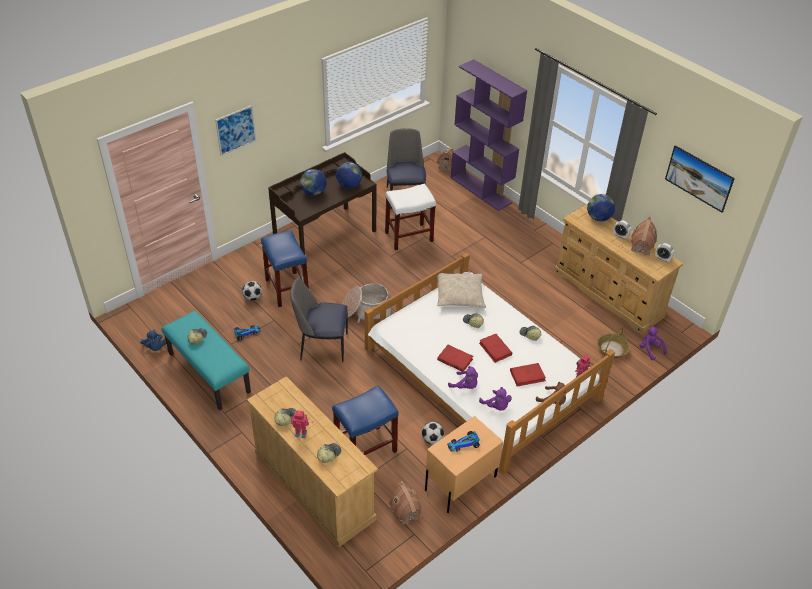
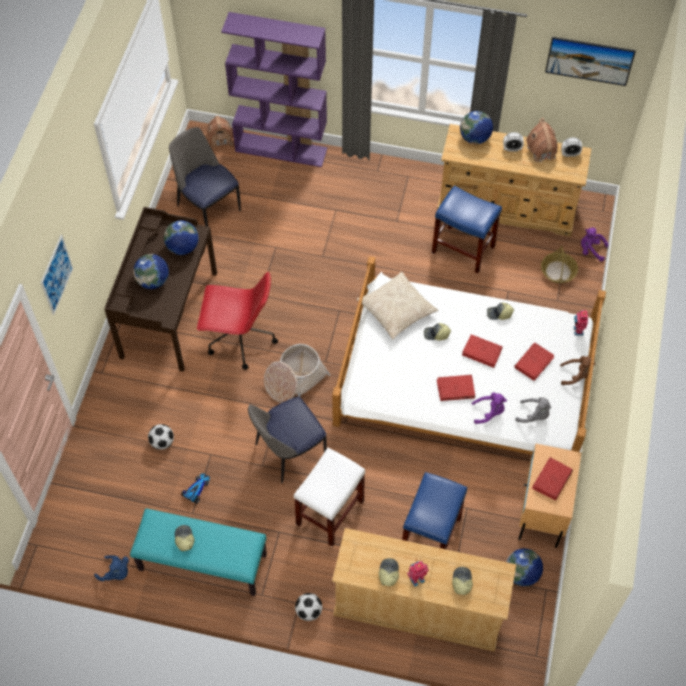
camera: 35 degrees left, 15 degrees up
blue stool [261,230,309,307] -> blue stool moved to [432,186,502,274]
white stool [385,184,436,251] -> white stool moved to [294,448,365,547]
toy house [389,481,421,525] -> globe [506,549,543,586]
football [421,422,444,444] -> football moved to [295,593,322,621]
toy car [447,431,480,452] -> red book [532,457,573,500]
purple plush toy [479,387,512,411] -> grey plush toy [515,397,551,423]
none -> red office chair [197,271,278,370]

